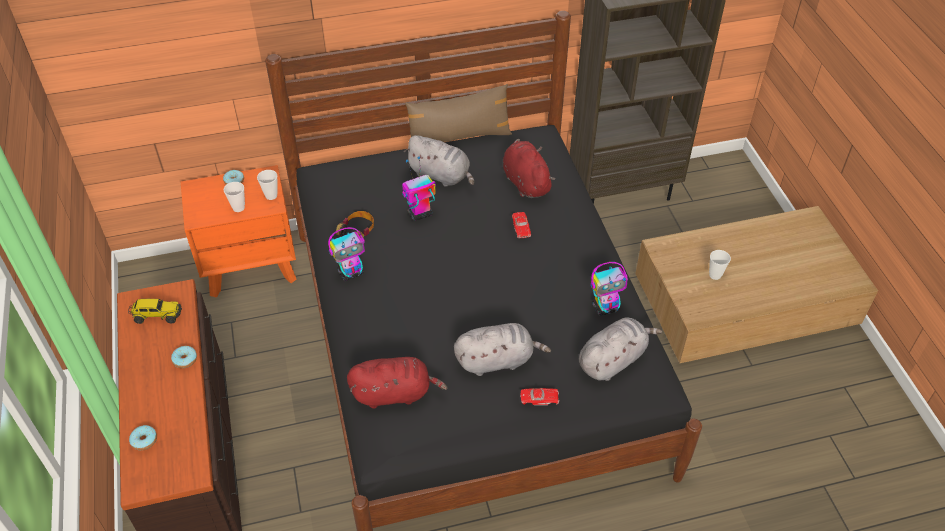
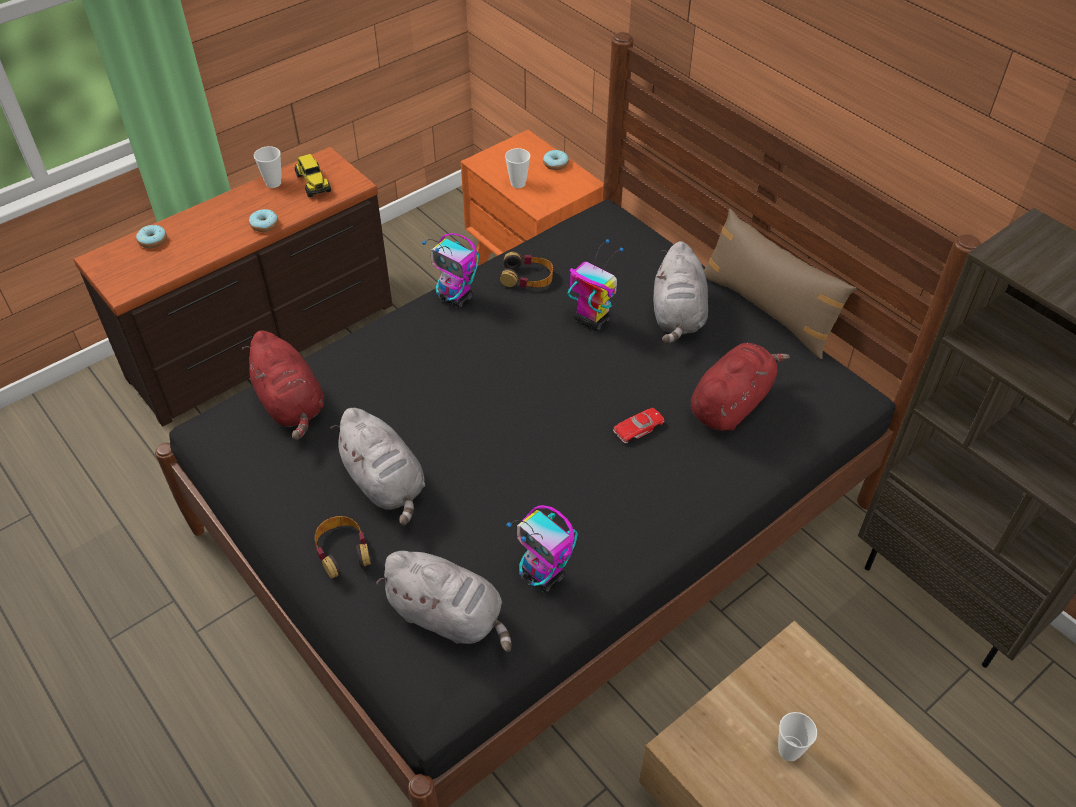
camera: 65 degrees right, 0 degrees up
cup [257,170,278,200] -> cup moved to [254,146,282,188]
red toy car [521,388,559,405] -> headphones [314,516,371,579]

